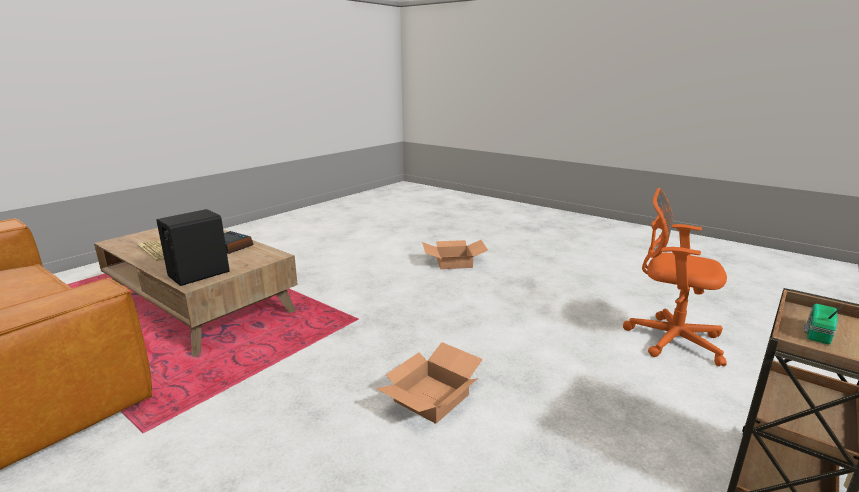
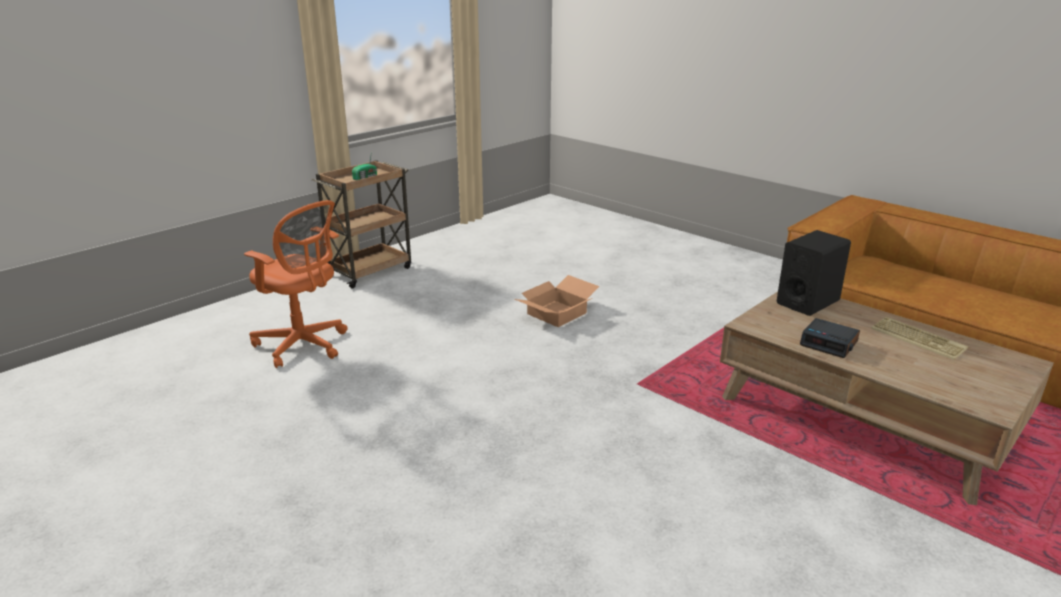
camera: 175 degrees left, 5 degrees up
cardboard box [422,240,488,269] -> none

